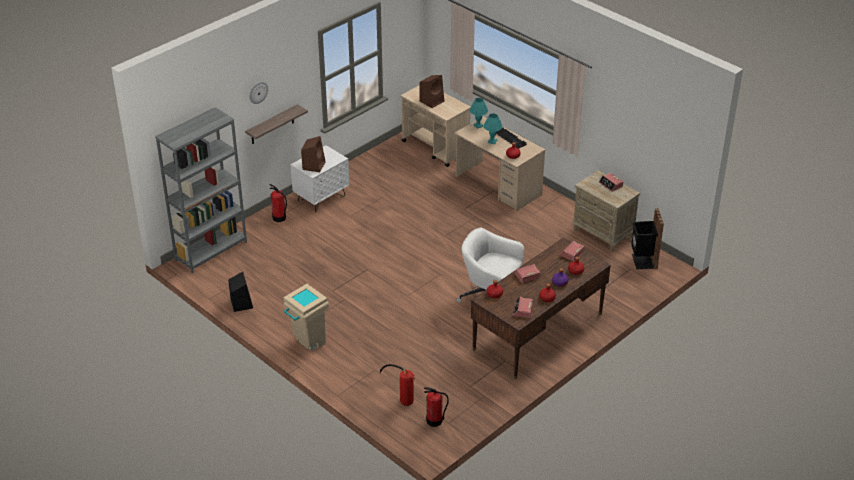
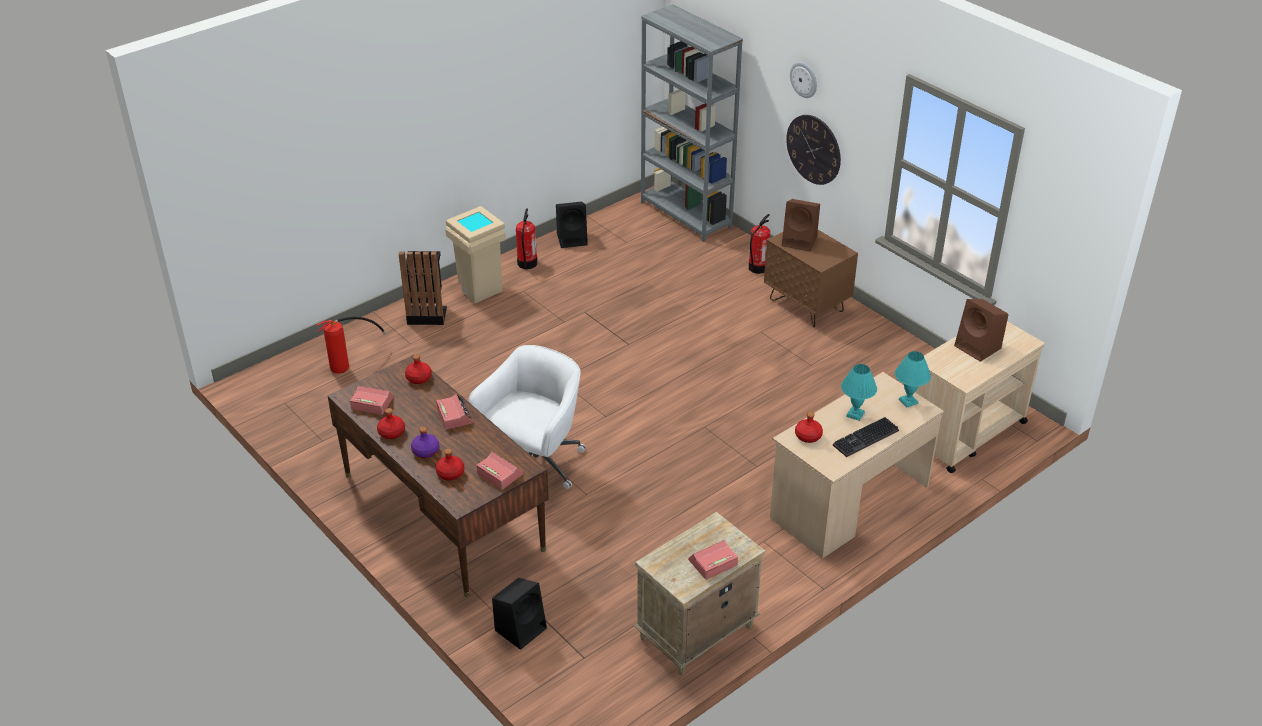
camera: 95 degrees right, 0 degrees up
shelf [245,104,308,144] -> wall clock [786,115,841,185]
white nightstand [290,145,350,212] -> brown nightstand [764,230,858,327]
fire extinguisher [424,387,449,427] -> fire extinguisher moved to [516,208,537,269]
black trash can [631,209,664,269] -> black trash can moved to [399,251,447,325]
none -> black speaker [492,578,547,650]

